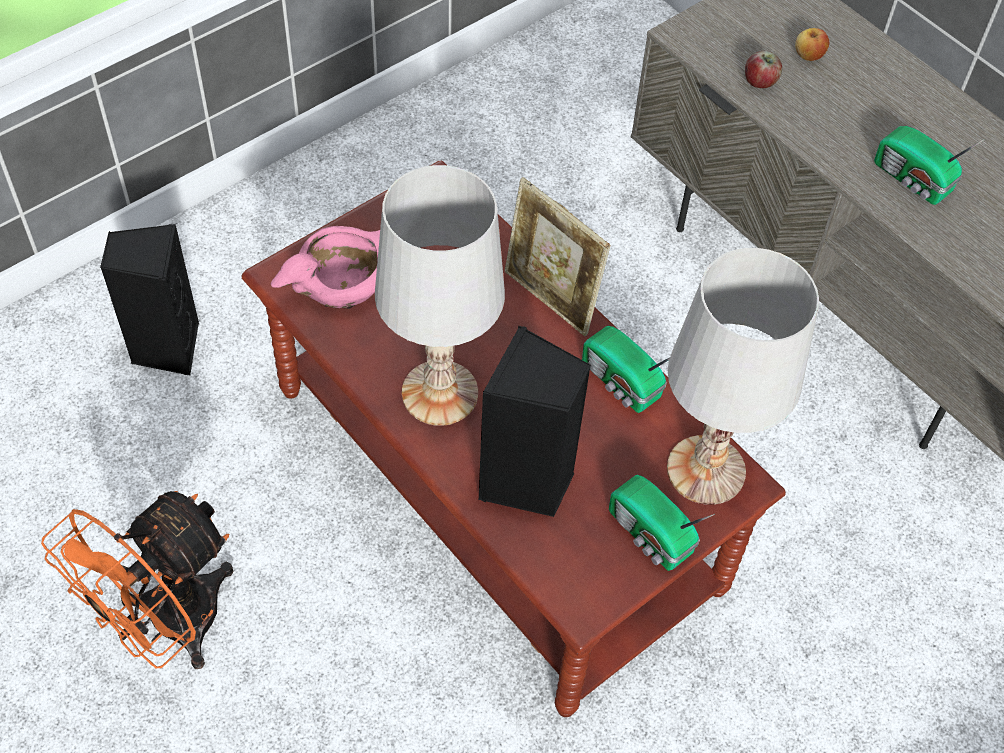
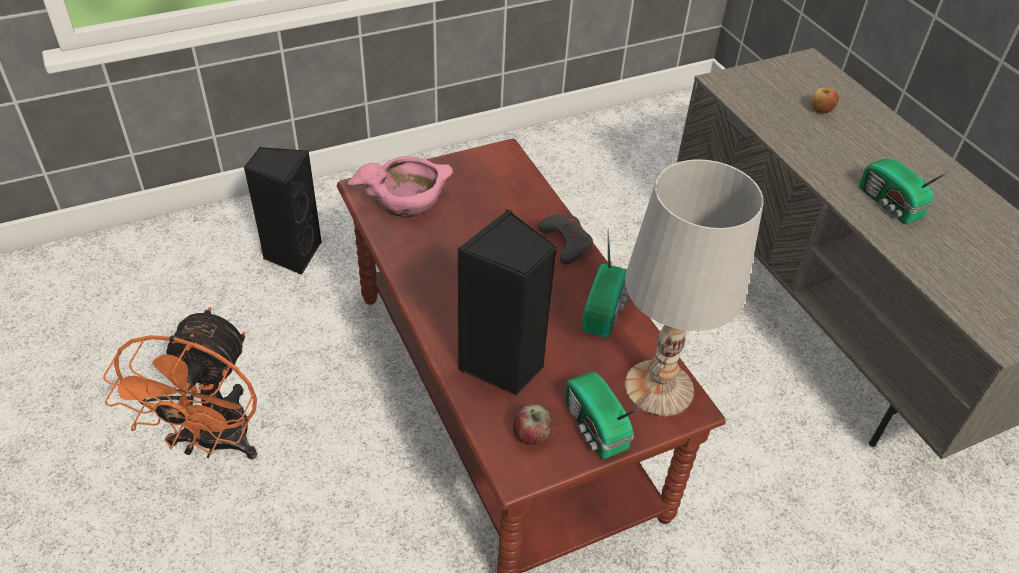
camera: 15 degrees right, 10 degrees down
orange fan [41,491,233,669] -> orange fan turned 45 degrees counterclockwise [103,307,257,460]
white table lamp [375,165,505,426] -> none
picture frame [505,177,610,336] -> grey game controller [538,214,593,265]
radio [582,326,670,413] -> radio turned 135 degrees counterclockwise [582,228,629,338]
apple [745,51,782,88] -> apple moved to [513,404,553,445]

